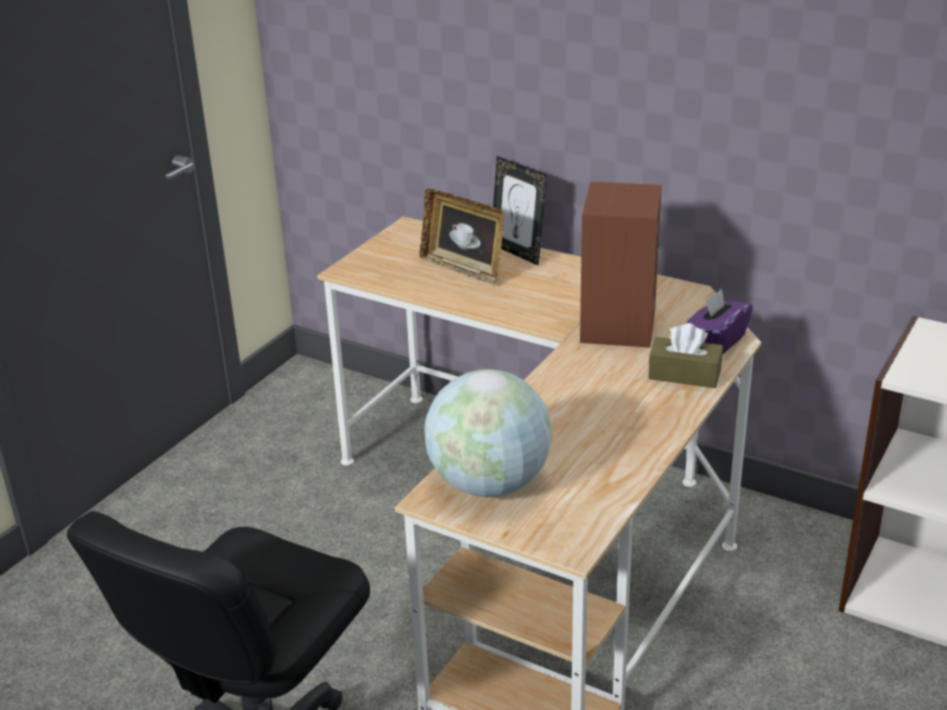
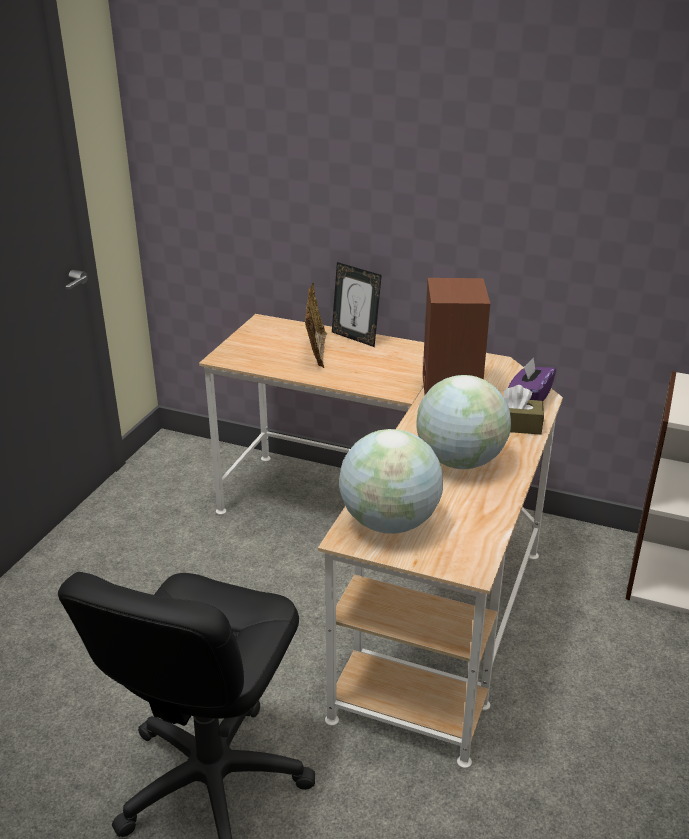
camera: 10 degrees left, 0 degrees up
picture frame [420,189,504,285] -> picture frame turned 120 degrees counterclockwise [305,283,327,368]
none -> globe [416,375,511,469]

